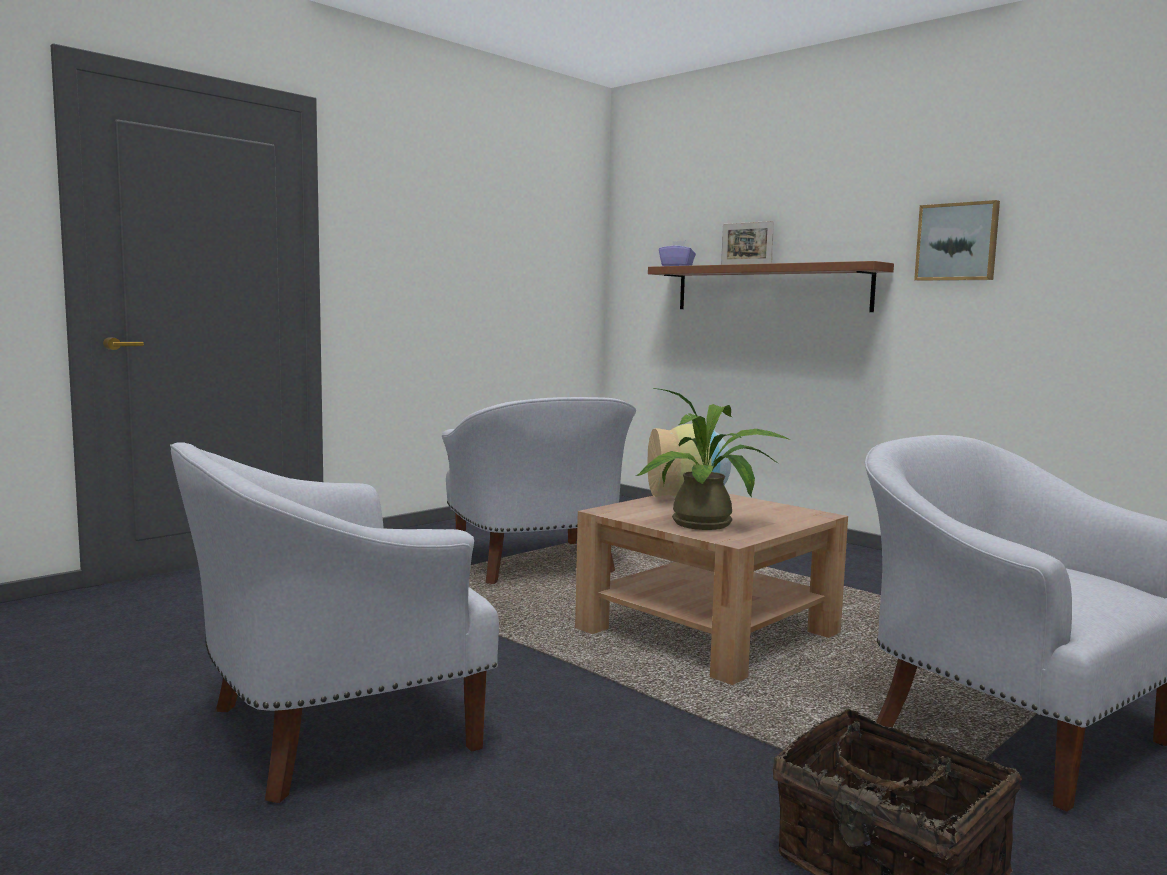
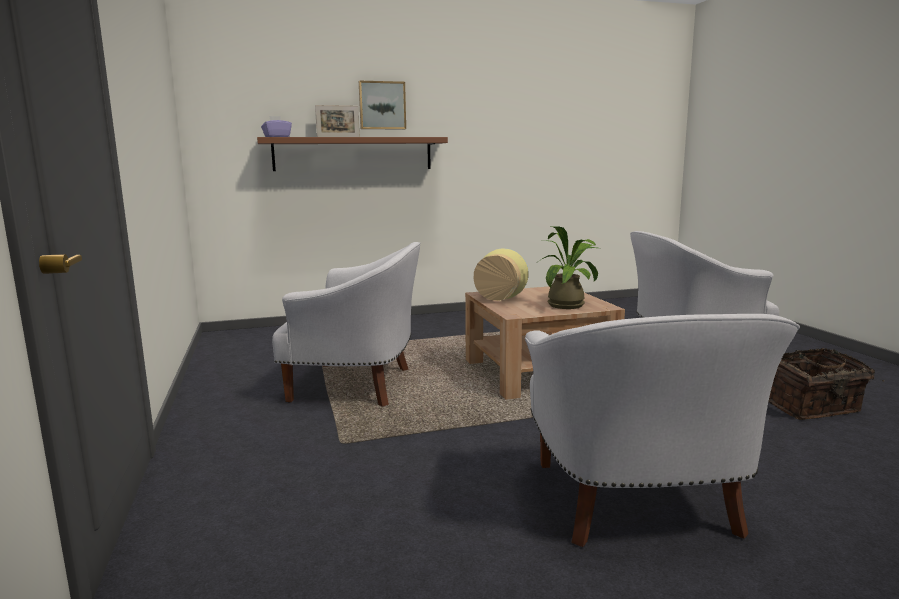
camera: 60 degrees left, 5 degrees up
picture [914,200,1000,281] -> picture moved to [359,80,406,129]

